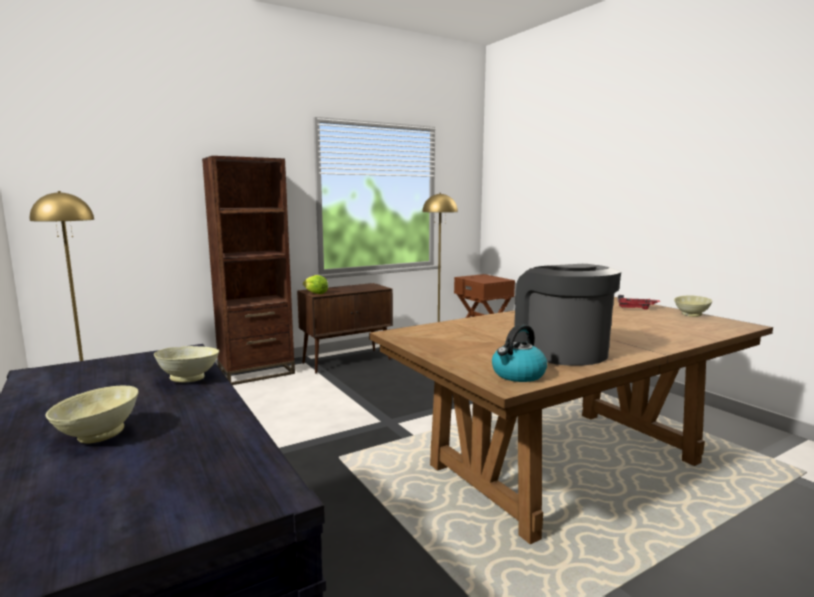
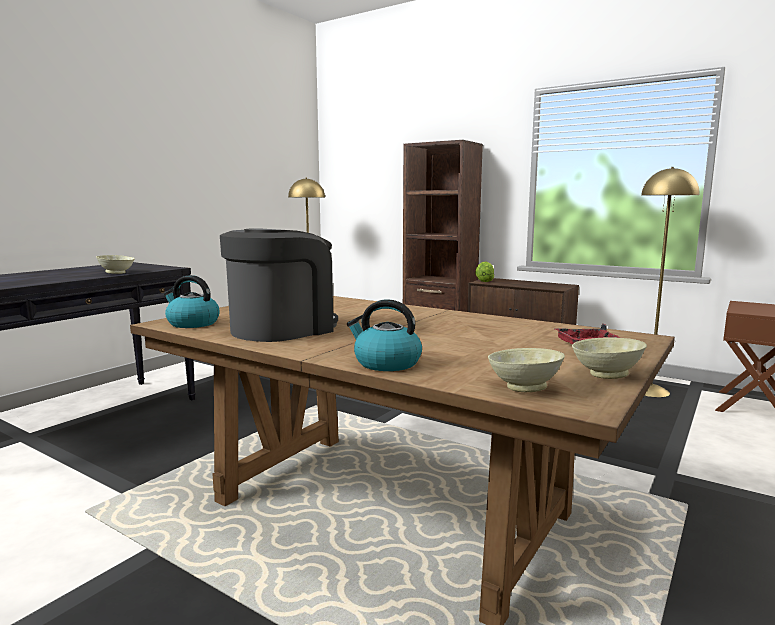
camera: 65 degrees right, 0 degrees up
beige bowl [45,385,138,444] -> beige bowl moved to [488,348,565,392]
none -> kettle [347,300,422,371]

